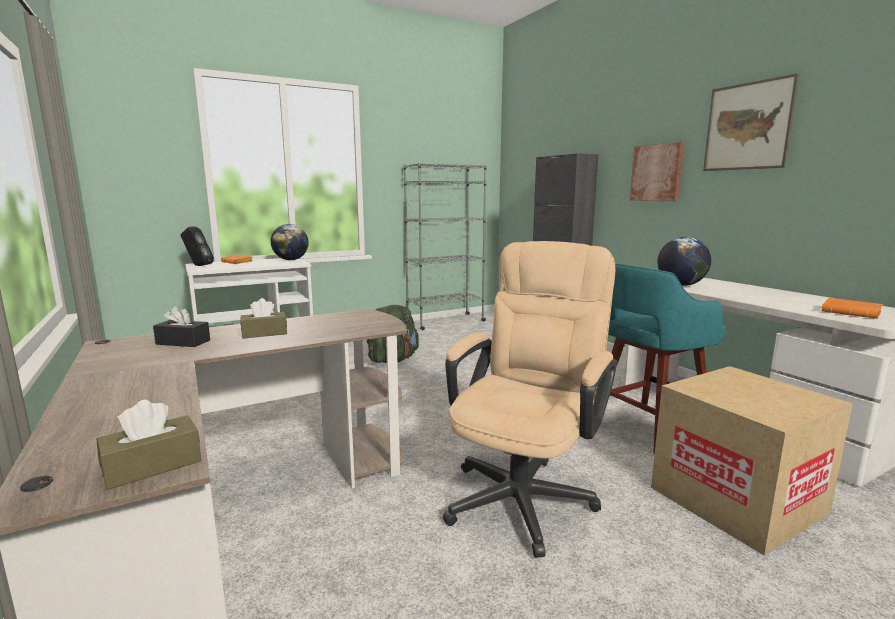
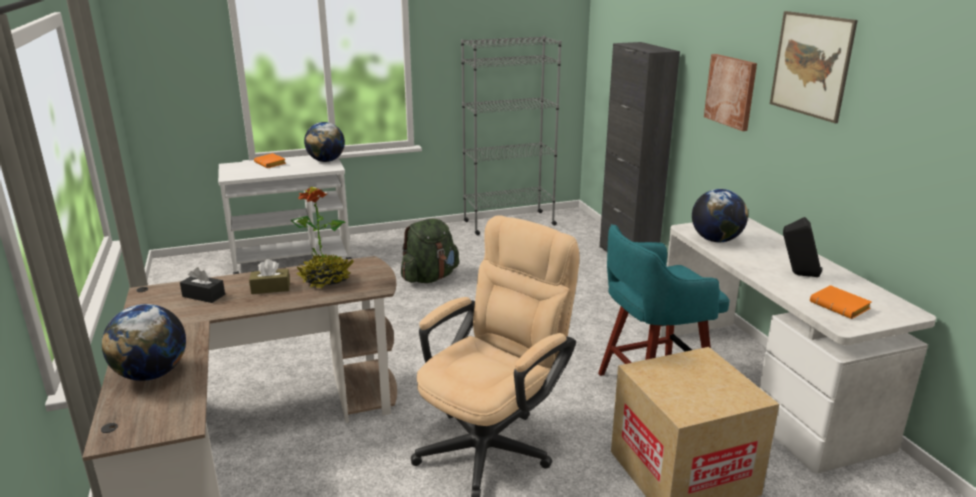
camera: 10 degrees right, 10 degrees up
brown tissue box [97,399,201,490] -> none
black speaker [181,226,214,266] -> black speaker moved to [783,217,822,277]
none -> globe [102,304,186,381]
none -> potted plant [291,187,354,289]

